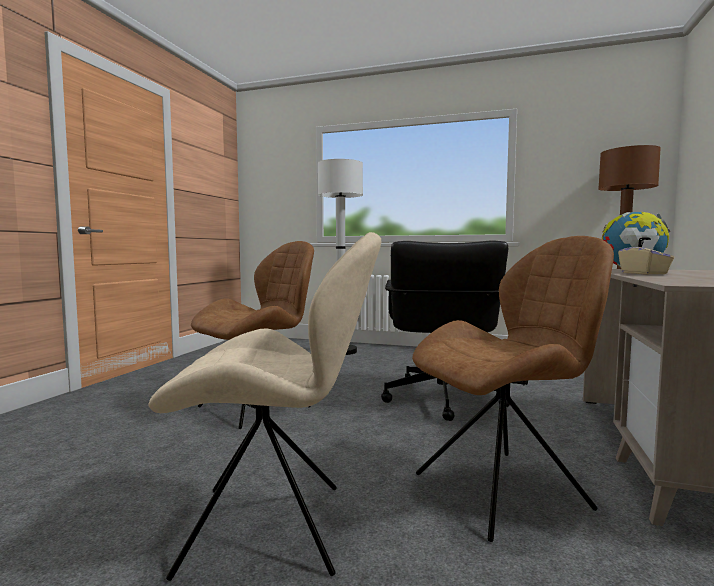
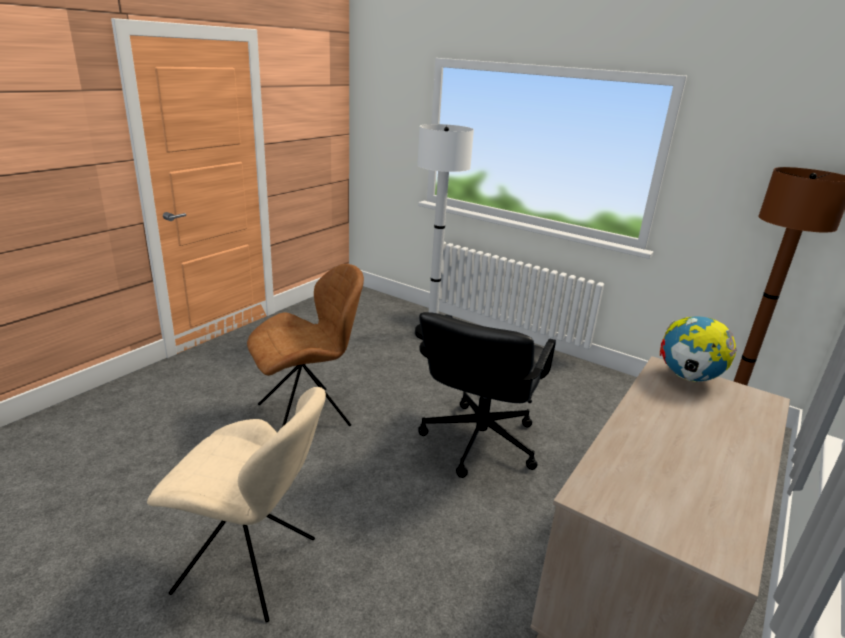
camera: 15 degrees right, 20 degrees up
brown chair [412,236,614,542] -> none
beige tissue box [618,239,674,274] -> none

